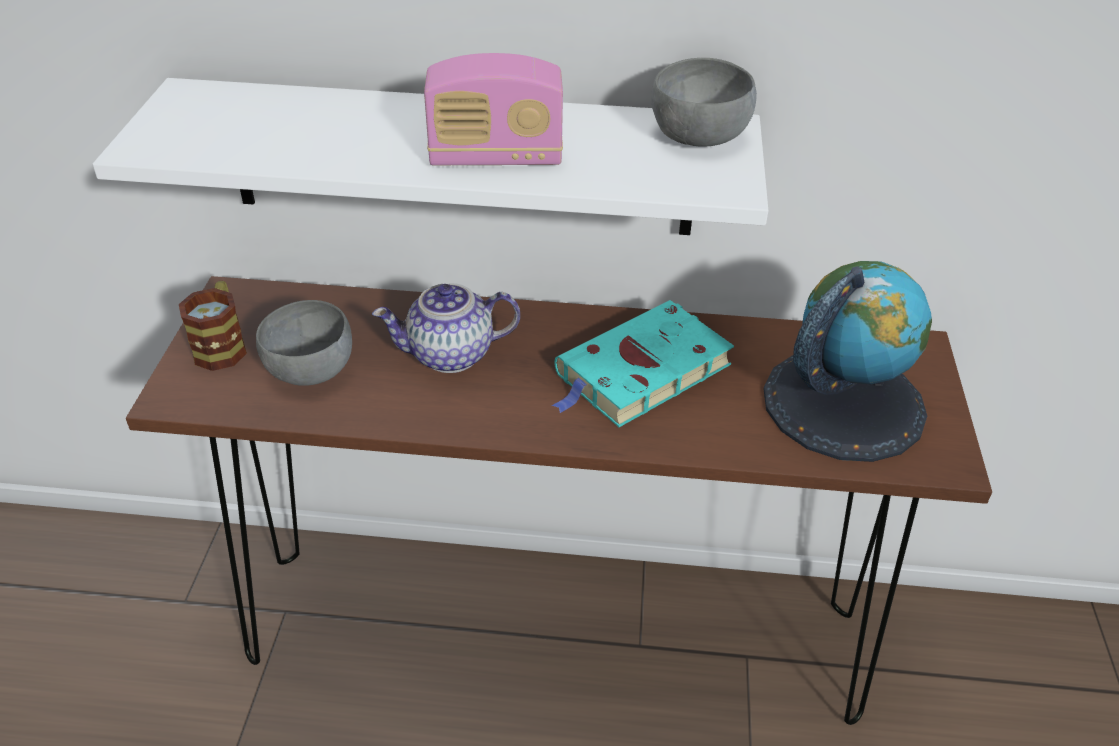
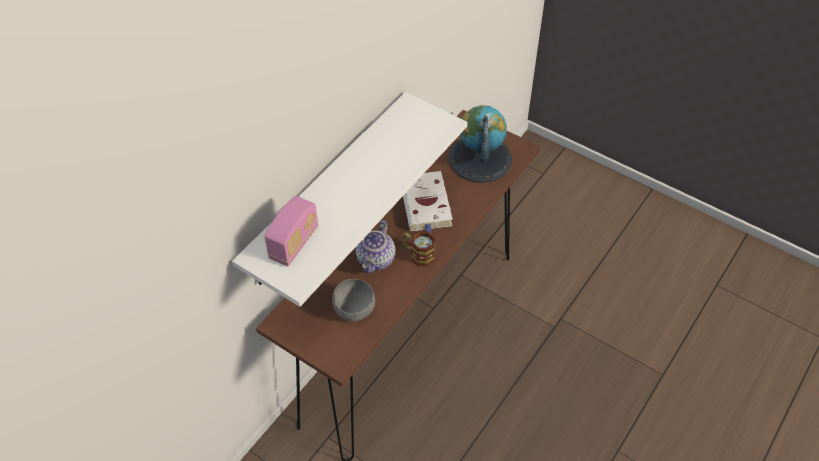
camera: 60 degrees left, 10 degrees up
mug [179,281,247,371] -> mug moved to [402,231,435,267]
radio [424,53,563,165] -> radio moved to [264,196,318,266]
turquoise book [552,300,734,427] -> white book [403,171,453,234]
grey bowl [651,58,757,147] -> none

